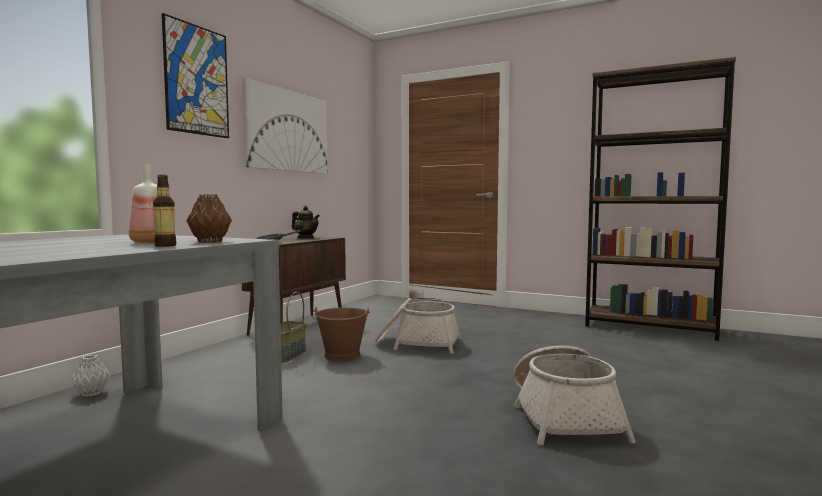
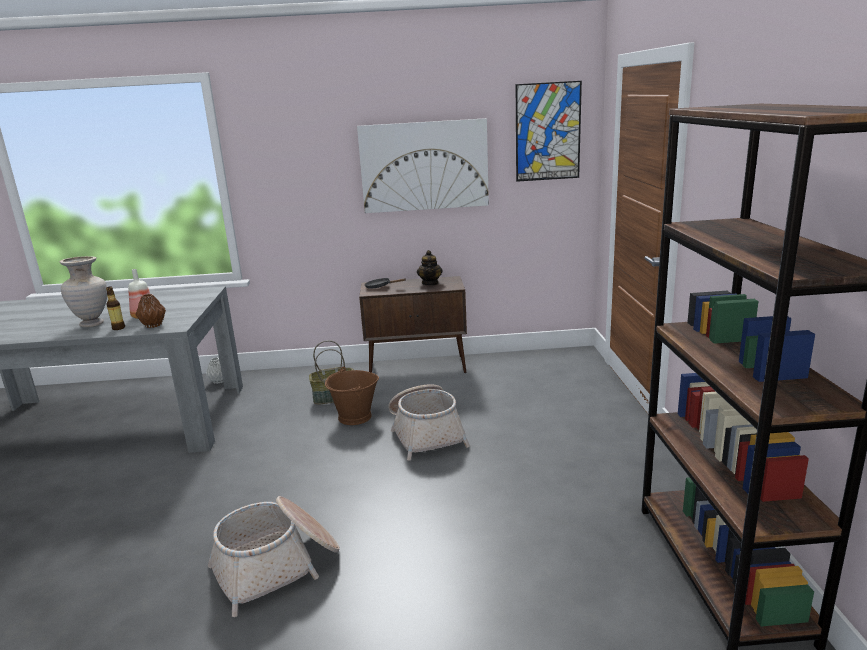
camera: 60 degrees right, 15 degrees up
picture [162,13,229,138] -> picture moved to [516,81,582,182]
none -> beige vase [59,256,107,327]

